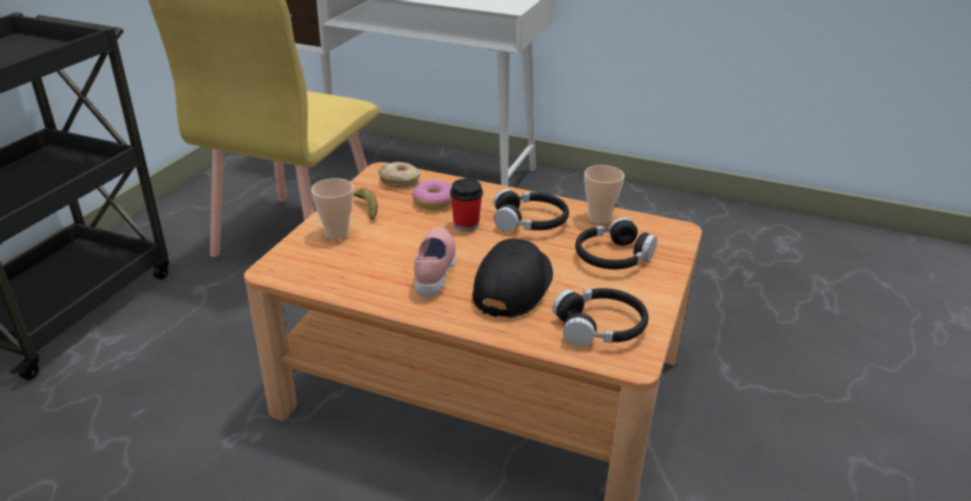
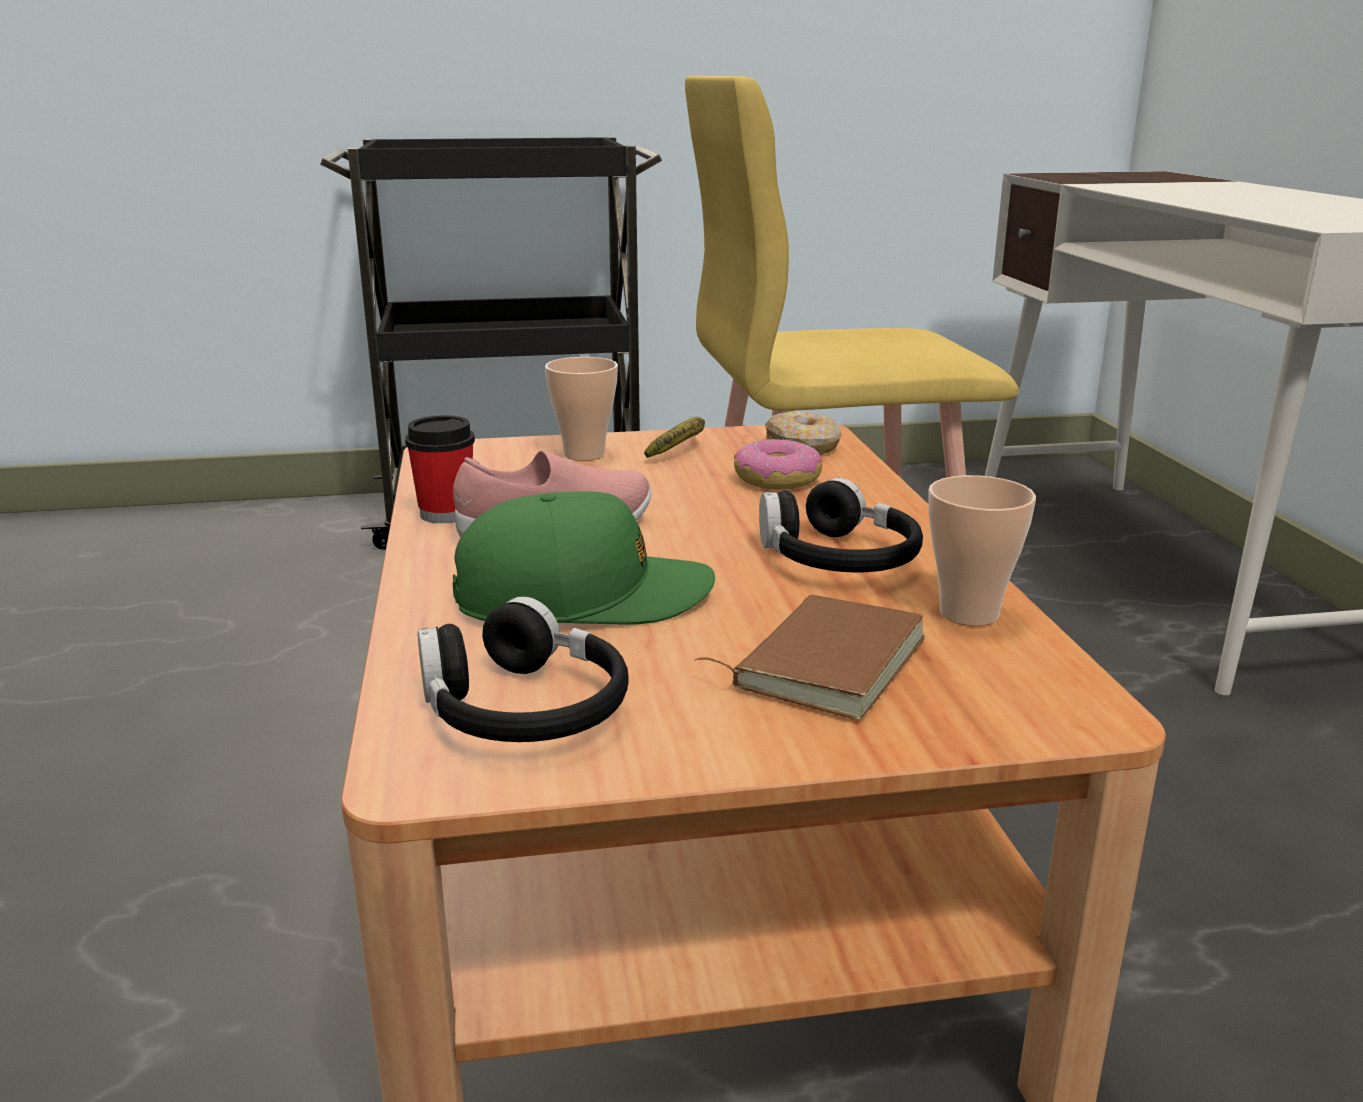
camera: 60 degrees right, 10 degrees down
cup [450,179,483,232] -> cup moved to [405,415,475,523]
black cap [472,238,553,318] -> green cap [453,491,715,624]
black headphones [575,217,657,269] -> brown book [694,595,925,720]

